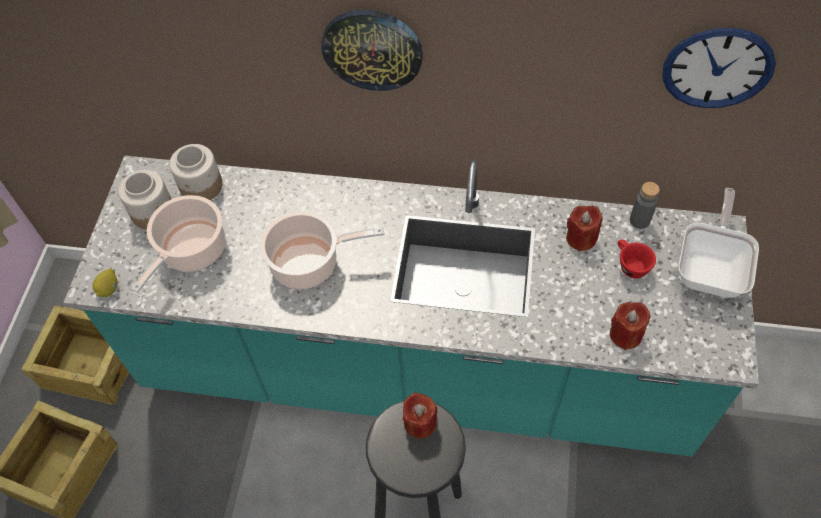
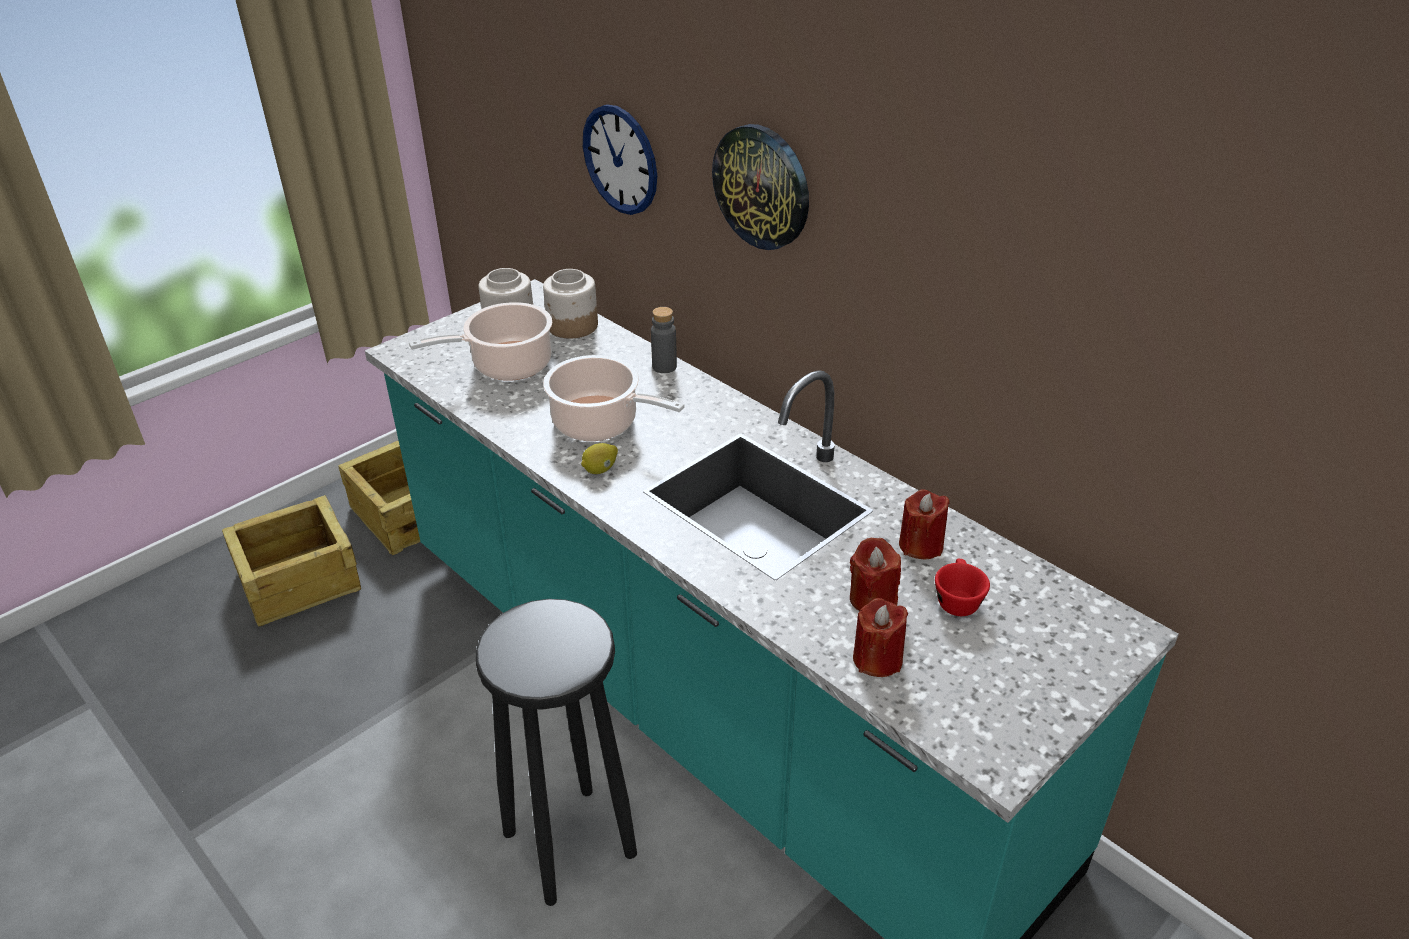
camera: 35 degrees right, 20 degrees down
lemon [92,269,117,297] -> lemon moved to [581,443,618,474]
red candle [403,392,438,439] -> red candle moved to [850,538,901,611]
grey bottle [630,182,660,229] -> grey bottle moved to [651,307,677,373]
wall clock [662,28,776,108] -> wall clock moved to [583,104,657,215]
frying pan [679,188,759,298] -> none

